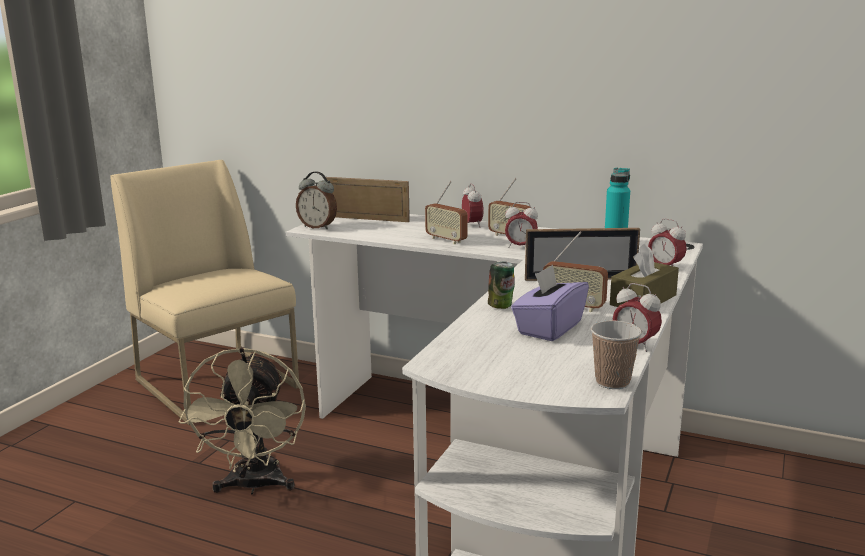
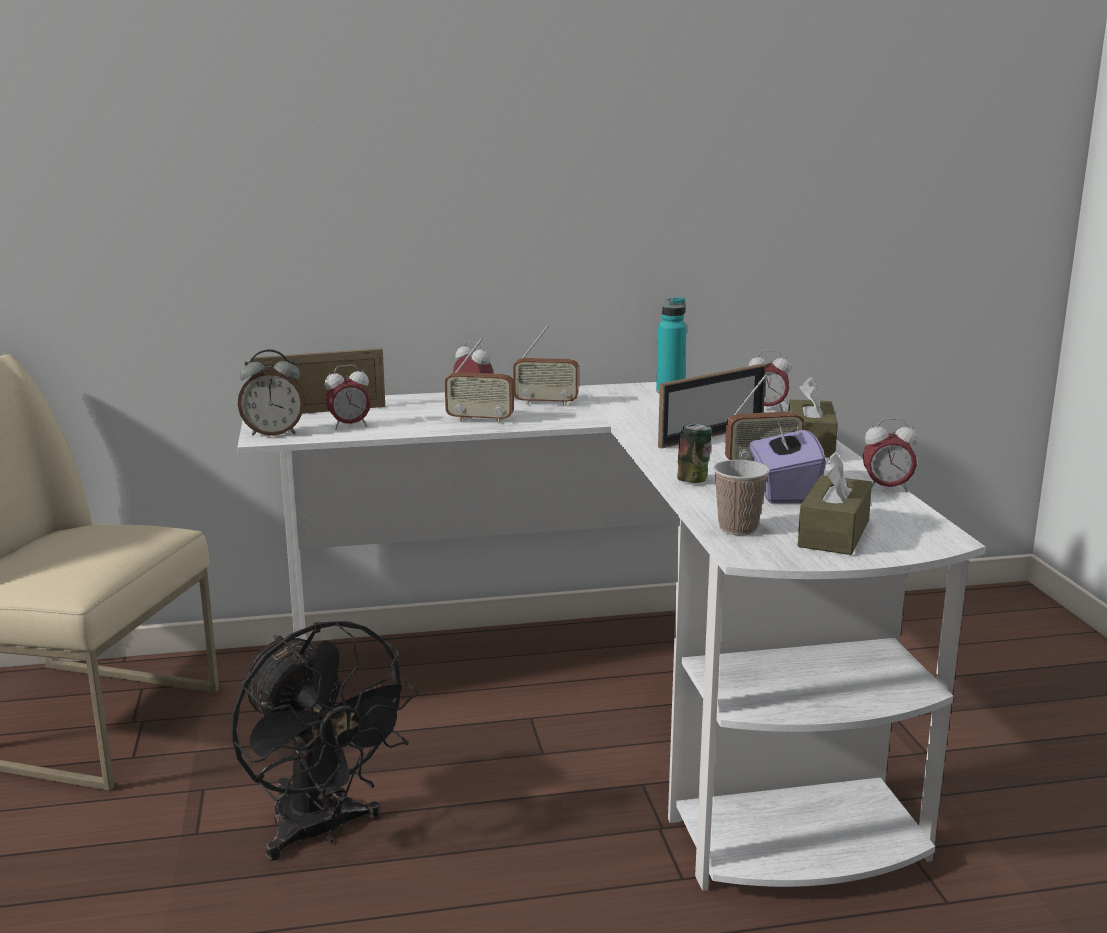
camera: 35 degrees left, 0 degrees up
beige fan [178,347,306,494] -> black fan [231,621,419,861]
alarm clock [505,202,538,248] -> alarm clock moved to [325,365,371,430]
cup [591,321,642,389] -> cup moved to [713,460,770,535]
none -> brown tissue box [797,452,872,555]

